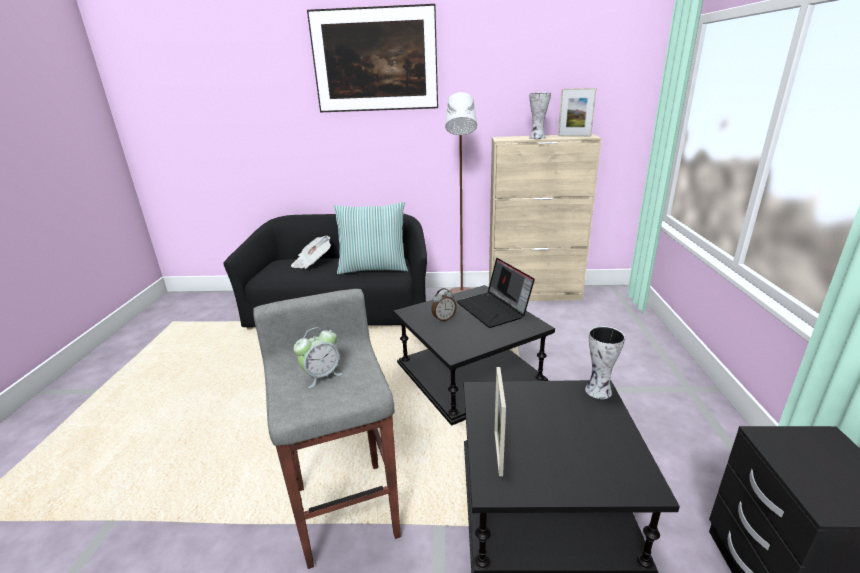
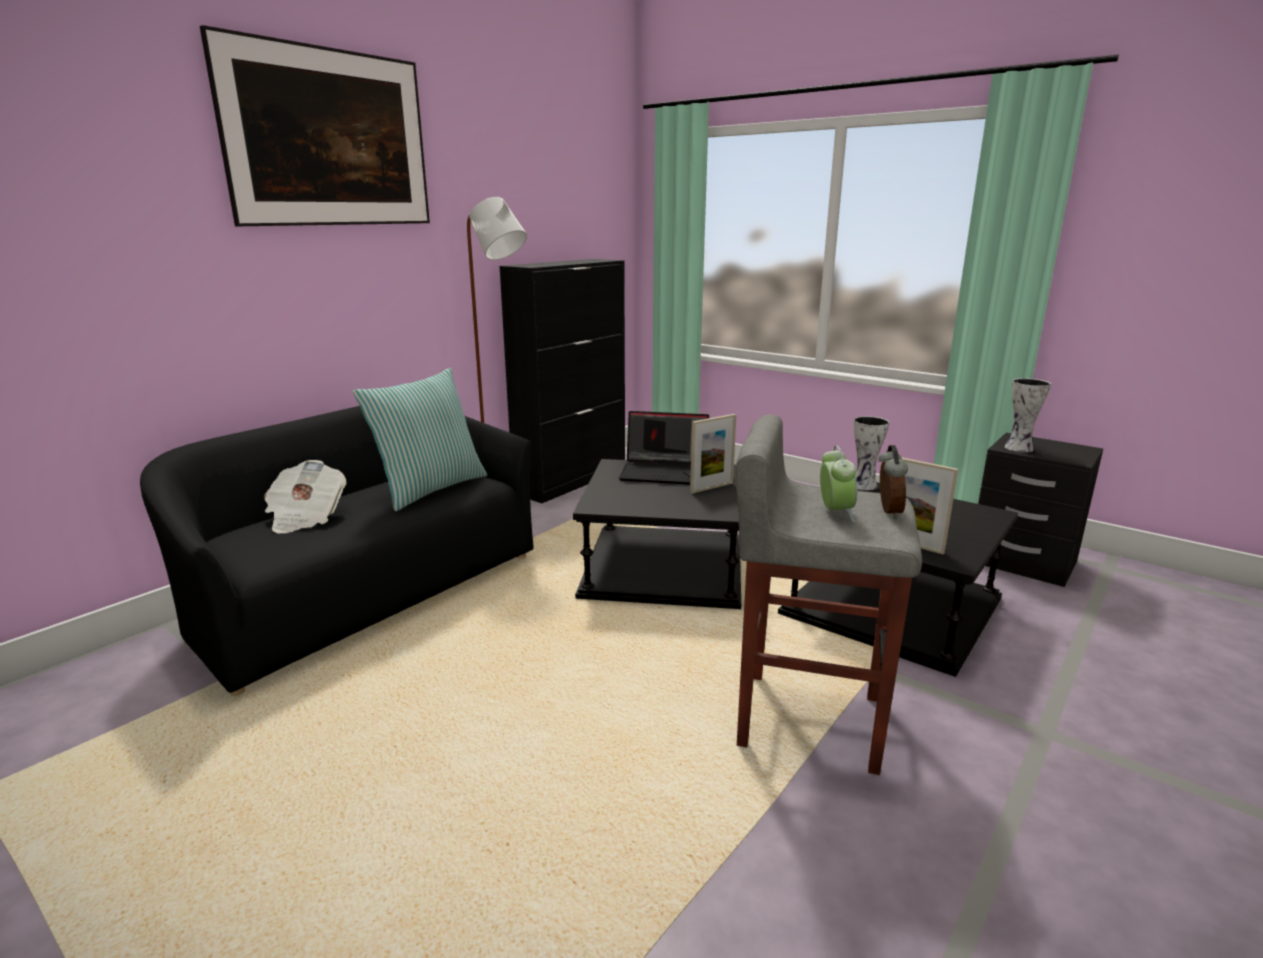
camera: 55 degrees left, 5 degrees down
alarm clock [431,288,457,322] -> alarm clock moved to [878,445,908,519]
beige cabinet [489,134,602,301] -> black cabinet [499,259,625,503]
vase [529,93,551,139] -> vase moved to [1005,378,1051,452]
picture frame [558,88,596,137] -> picture frame moved to [690,414,736,494]

